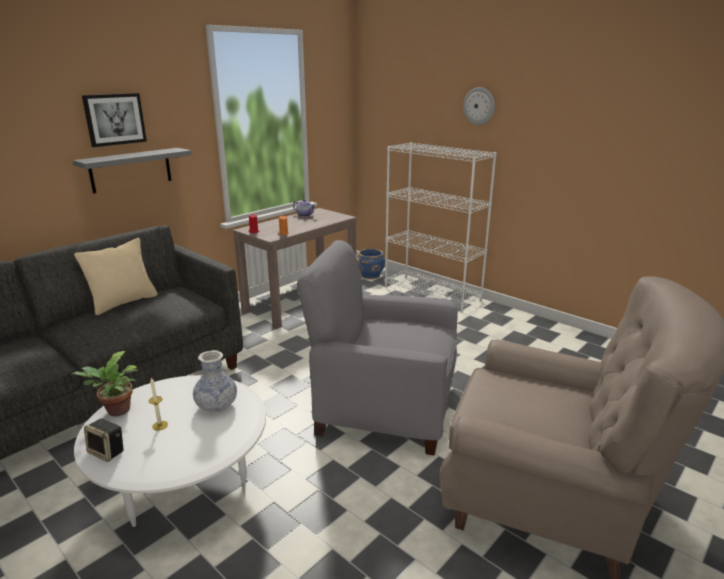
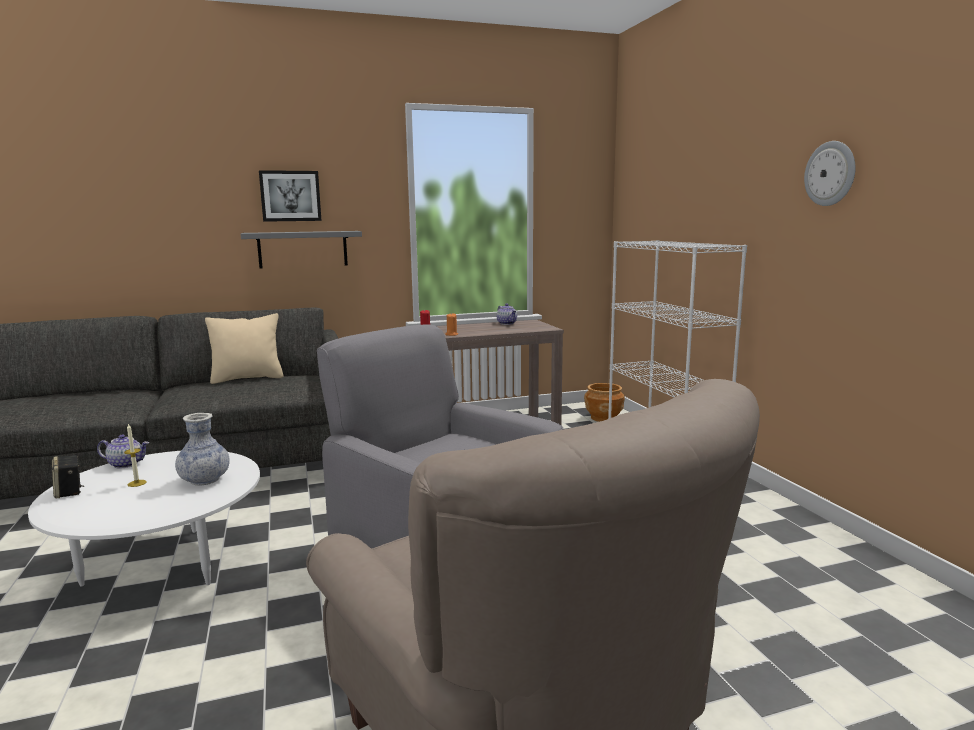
camera: 30 degrees right, 10 degrees down
potted plant [72,351,139,416] -> teapot [97,434,149,469]
blue planter [357,249,385,279] -> brown planter [584,383,625,422]
wall clock [463,87,495,125] -> wall clock moved to [804,141,856,206]

